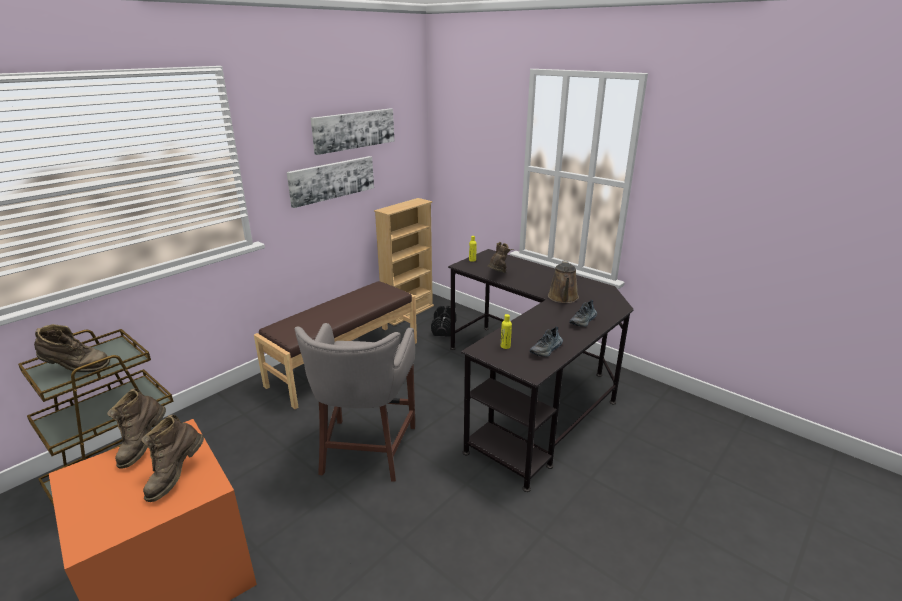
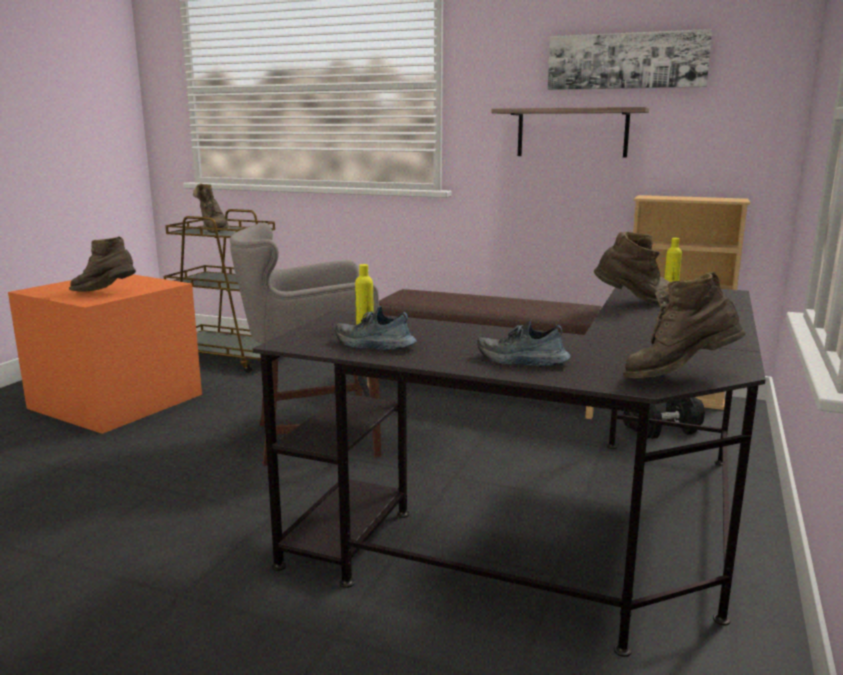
camera: 70 degrees right, 10 degrees down
brown boot [107,388,166,469] -> brown boot moved to [622,272,746,378]
picture [287,156,374,208] -> shelf [491,107,649,158]
brown watering can [548,260,579,303] -> none

